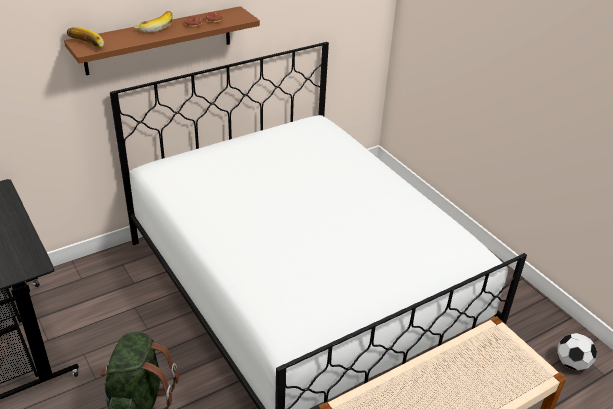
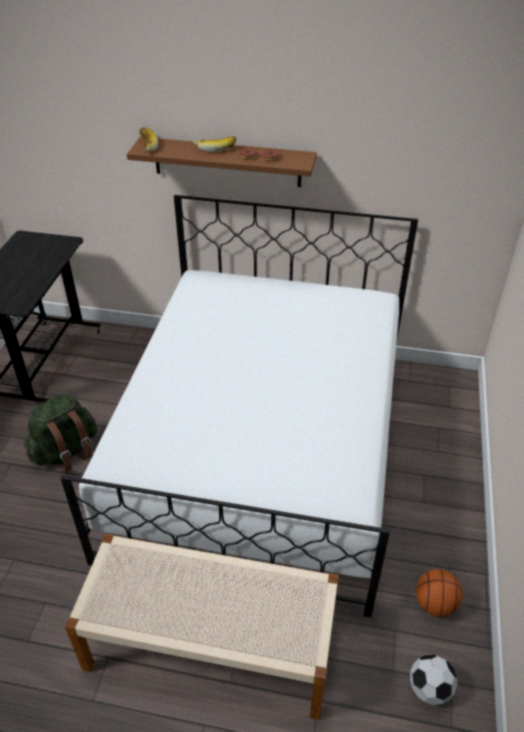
camera: 45 degrees right, 5 degrees up
none -> basketball [416,569,463,617]

